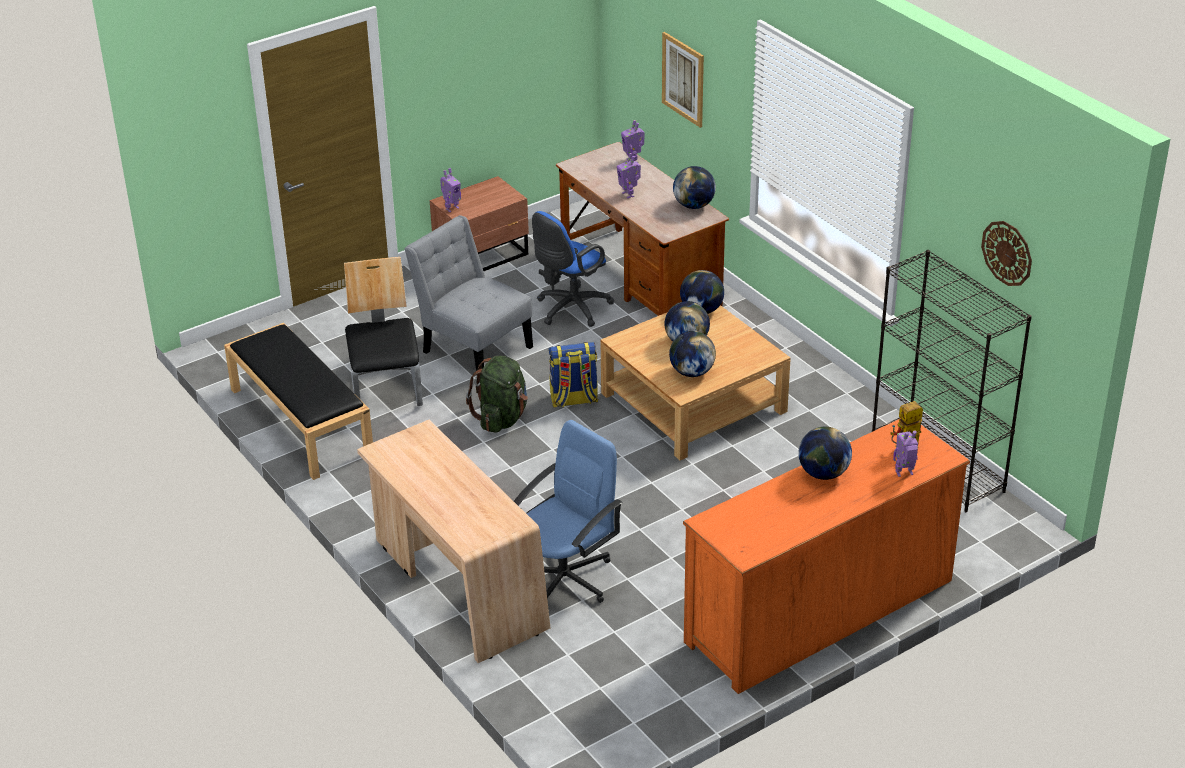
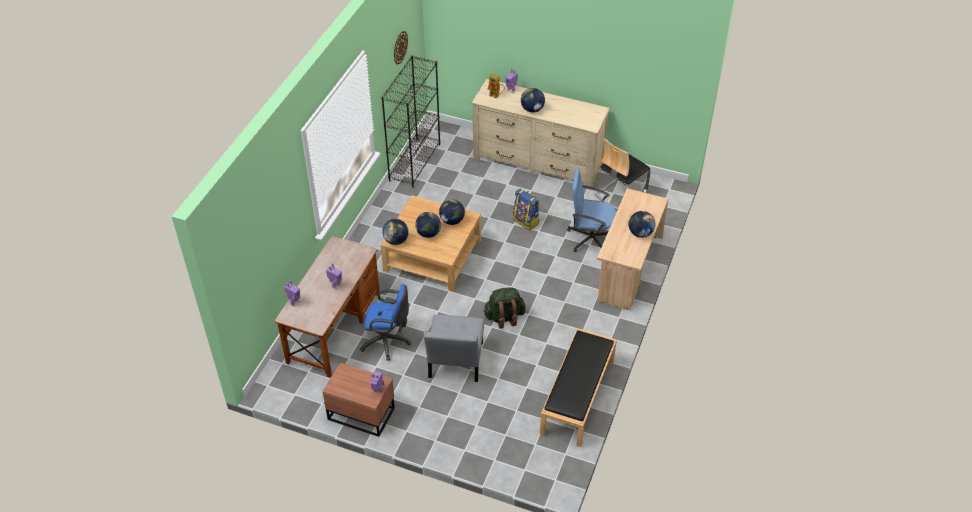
camera: 125 degrees left, 10 degrees up
chair [344,257,423,406] -> chair moved to [595,138,651,210]
backpack [549,342,598,408] -> backpack moved to [513,189,539,230]
picture [662,32,704,128] -> none
globe [673,166,716,209] -> globe moved to [629,211,656,238]
orange dresser [683,418,970,694] -> beige dresser [471,79,610,187]

